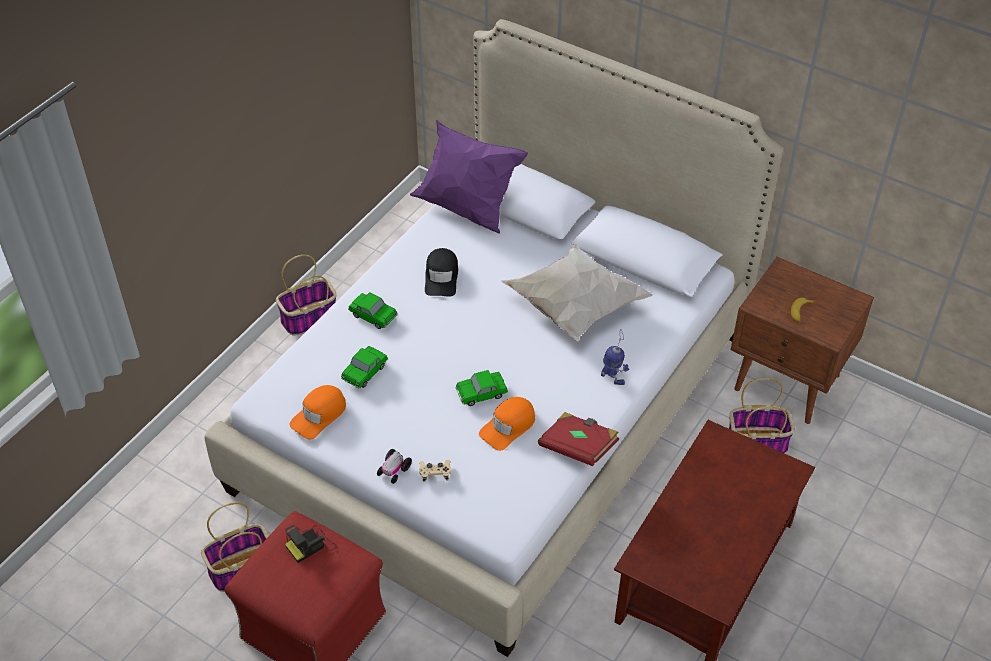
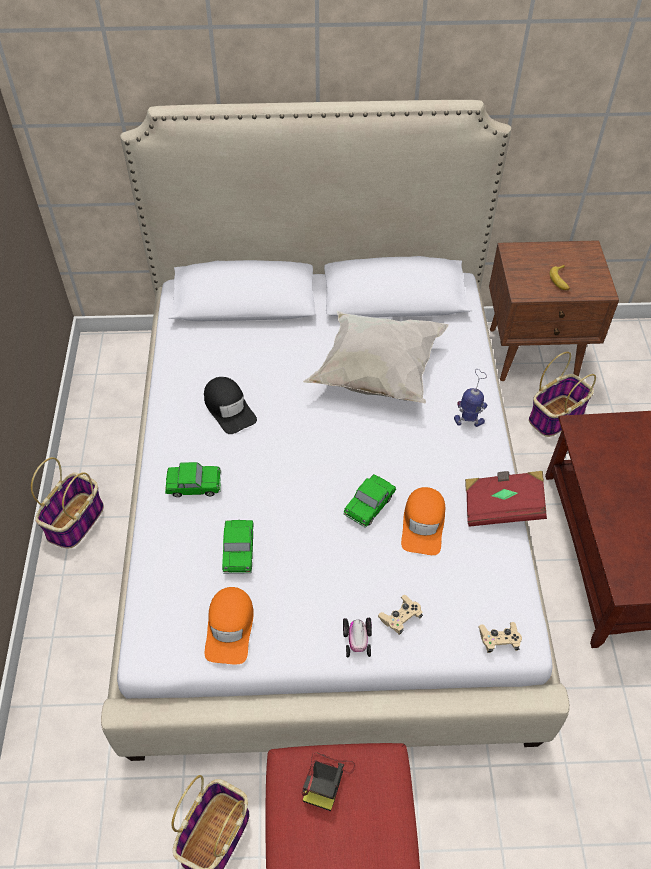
camera: 35 degrees left, 5 degrees up
purple pillow [410,120,528,234] -> none
none -> beige game controller [479,622,522,653]

